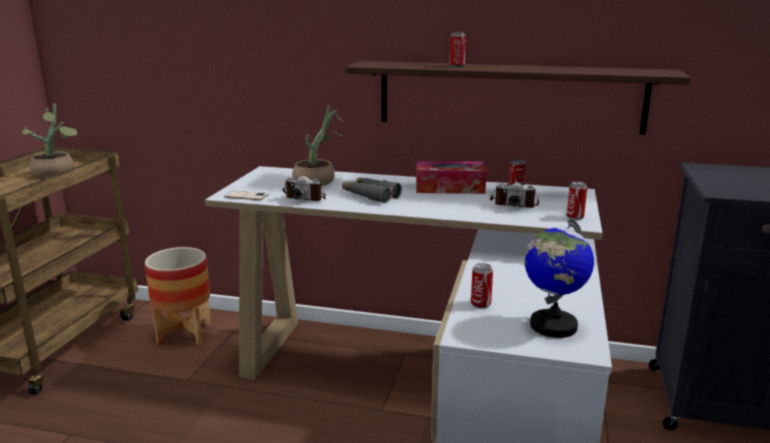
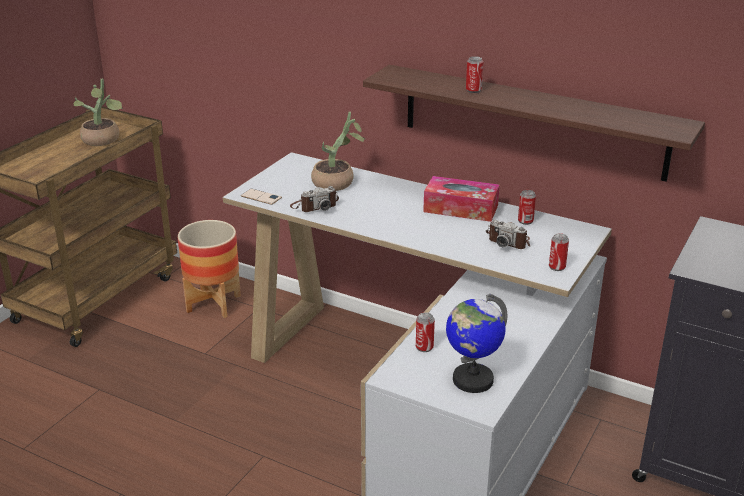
camera: 15 degrees right, 10 degrees up
camera [282,176,326,201] -> camera turned 60 degrees counterclockwise [290,186,339,212]
grey binoculars [342,177,402,203] -> none

